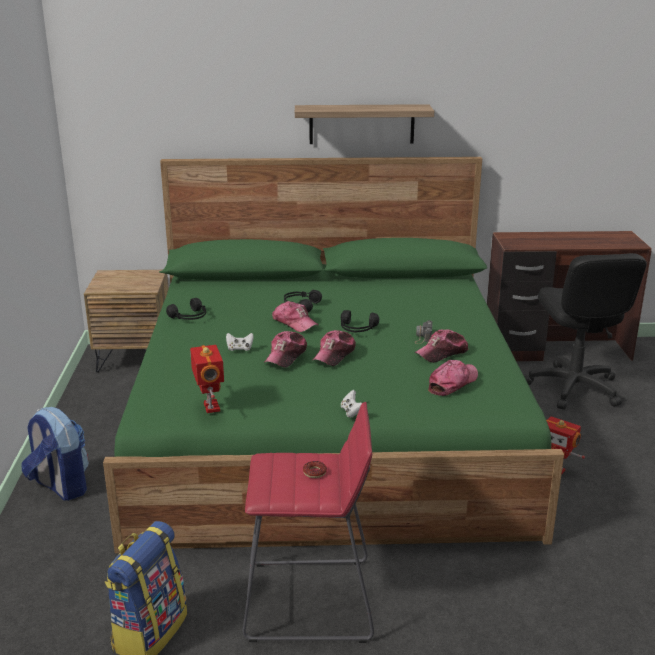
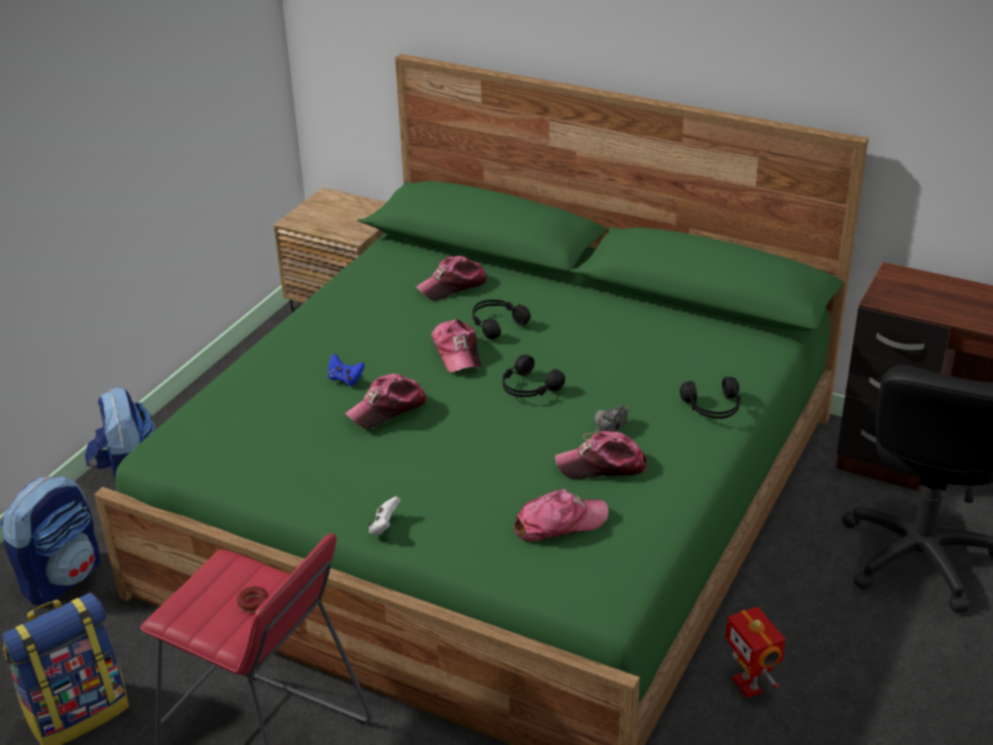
camera: 30 degrees right, 10 degrees up
black headphones [166,298,206,320] -> black headphones moved to [680,377,741,419]
toy robot [190,345,224,413] -> none
white game controller [226,333,254,351] -> blue game controller [328,354,365,386]
shelf [295,104,434,144] -> none
cap [312,330,356,366] -> cap moved to [416,256,488,300]
none -> backpack [1,476,101,605]

